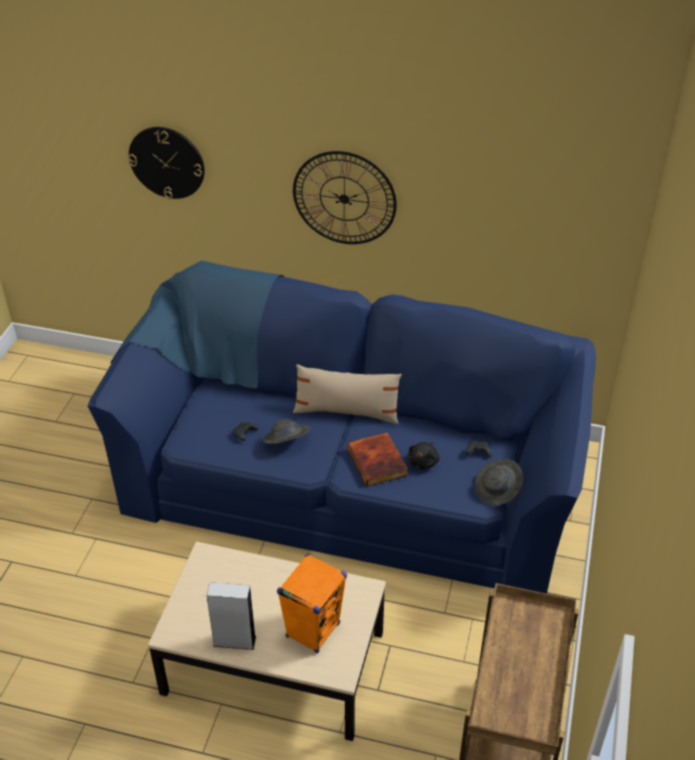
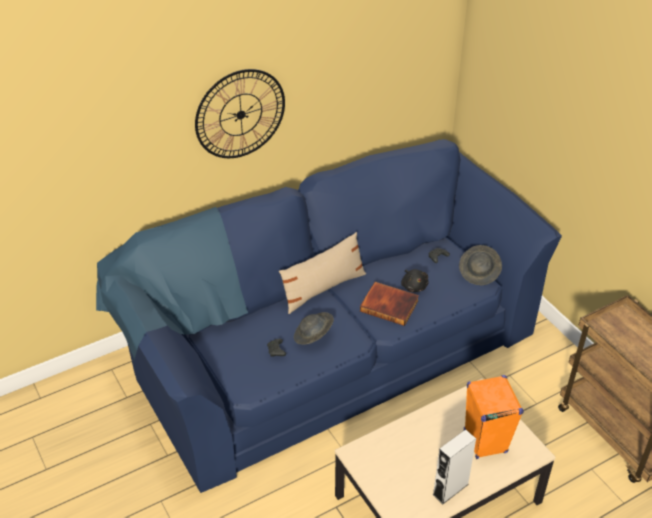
camera: 45 degrees left, 0 degrees up
wall clock [128,127,205,199] -> none

